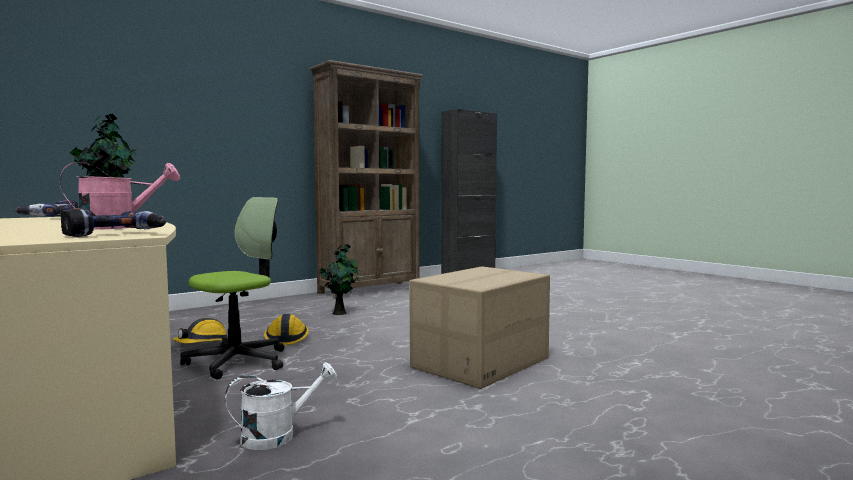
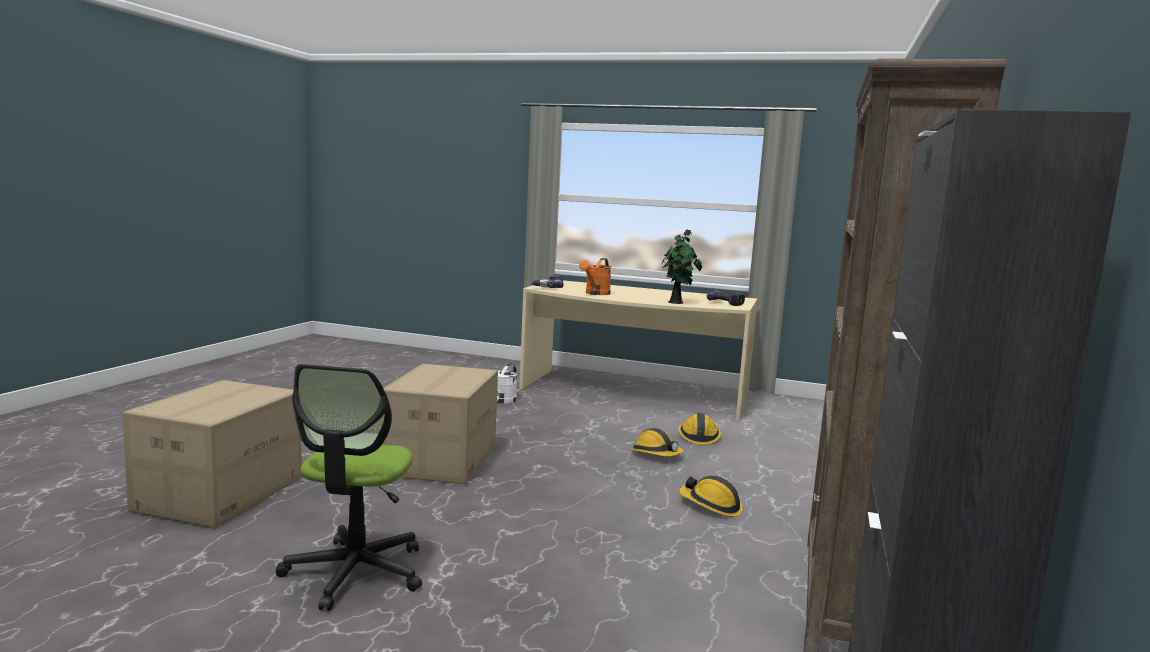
camera: 145 degrees right, 5 degrees up
pink watering can [60,162,180,230] -> orange watering can [579,258,611,295]
office chair [180,197,284,379] -> office chair moved to [275,364,422,611]
potted plant [320,244,360,315] -> hard hat [679,475,743,517]
none -> cardboard box [122,380,302,528]

